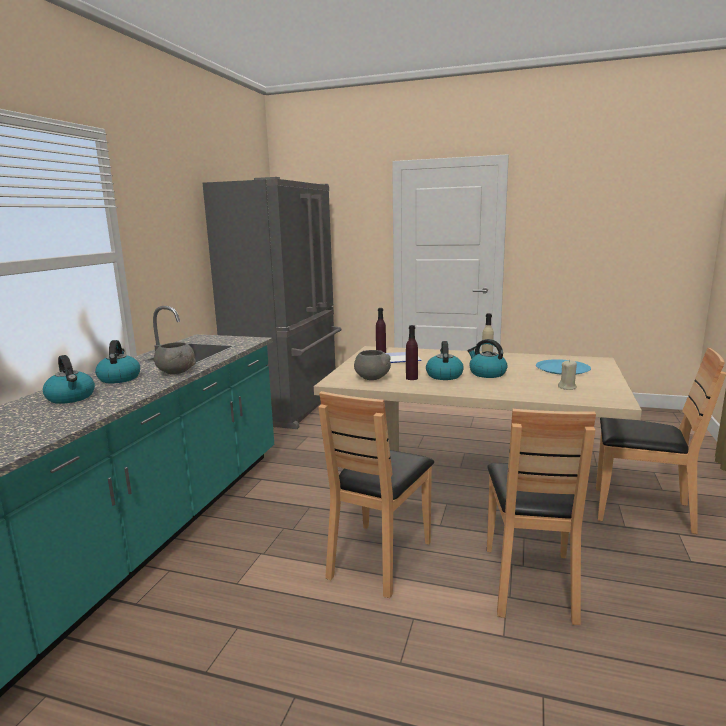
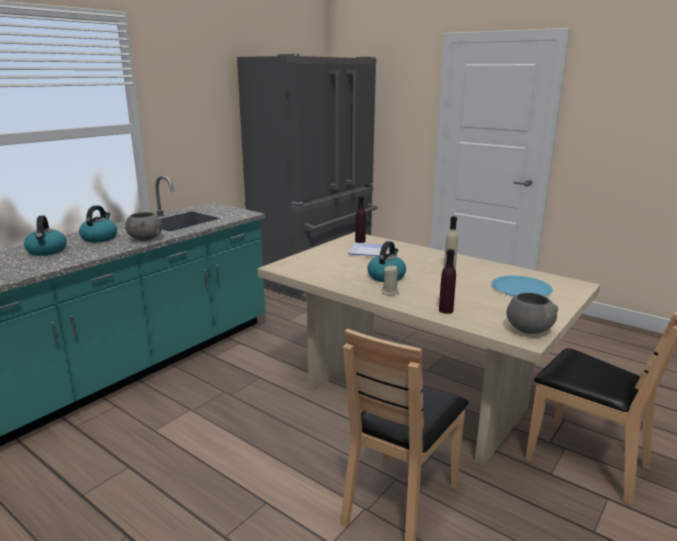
camera: 20 degrees right, 5 degrees up
brown chair [318,391,434,598] -> none
grey bowl [354,350,391,380] -> grey bowl moved to [507,293,558,334]
purple bottle [406,325,418,380] -> purple bottle moved to [439,249,456,314]
kettle [468,339,508,378] -> none
beige candle [558,360,577,390] -> beige candle moved to [382,265,399,296]

